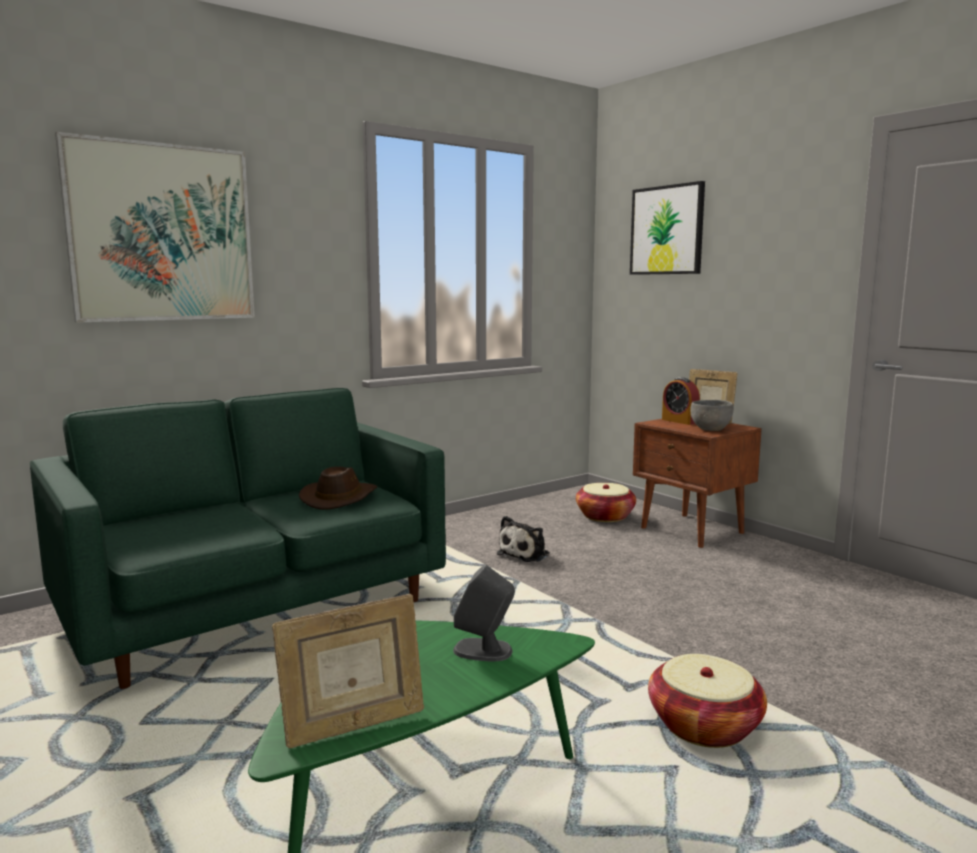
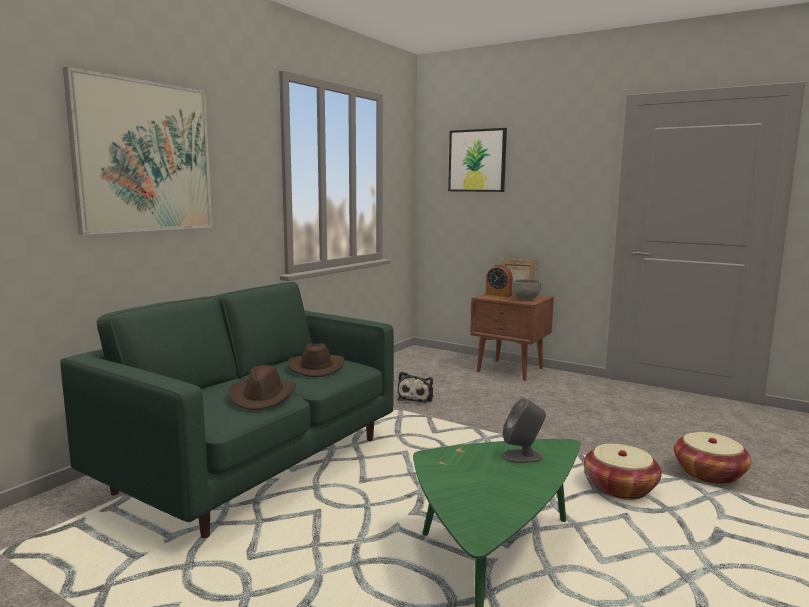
camera: 20 degrees left, 0 degrees up
picture frame [272,594,424,748] -> none
basket [576,483,636,522] -> basket moved to [674,432,752,484]
none -> brown hat [228,365,296,410]

